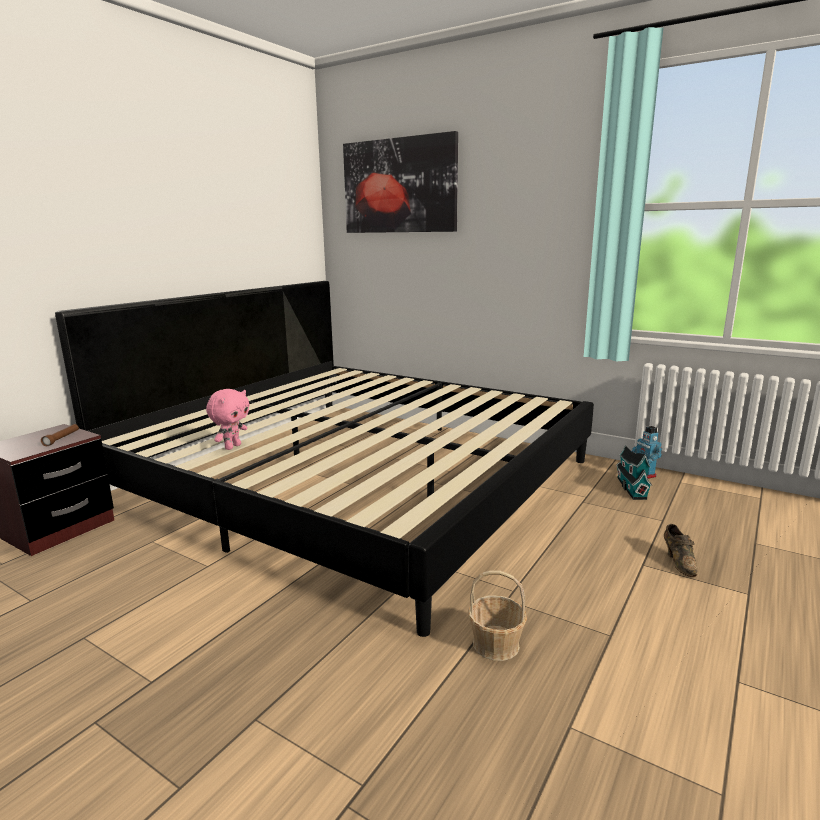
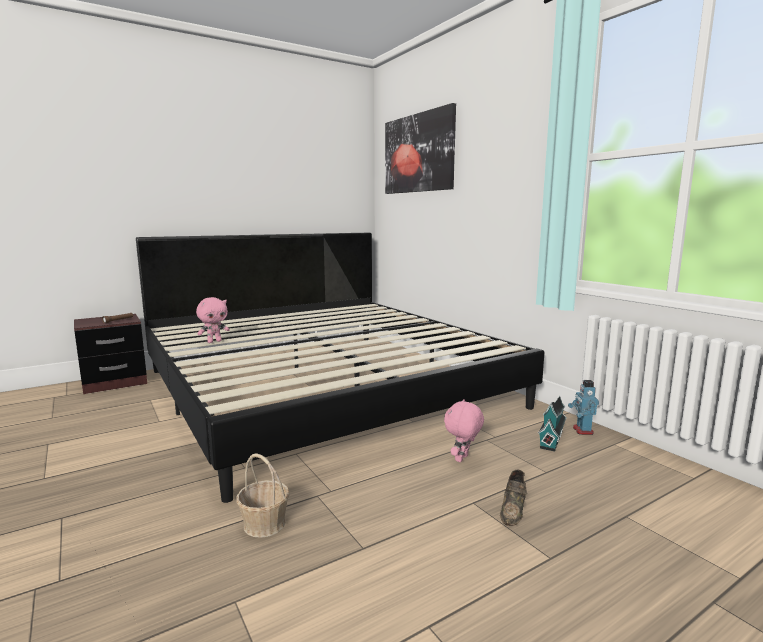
camera: 25 degrees right, 5 degrees down
none -> pink plush toy [444,400,484,462]

